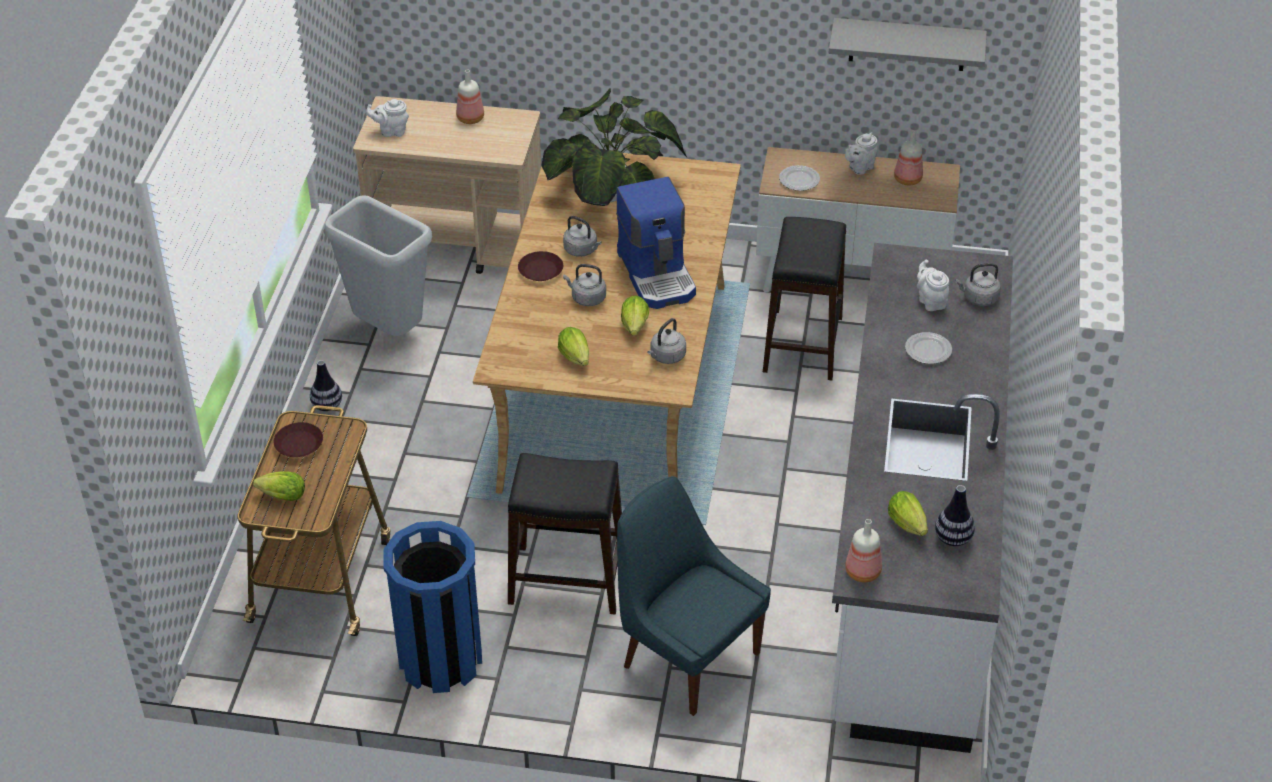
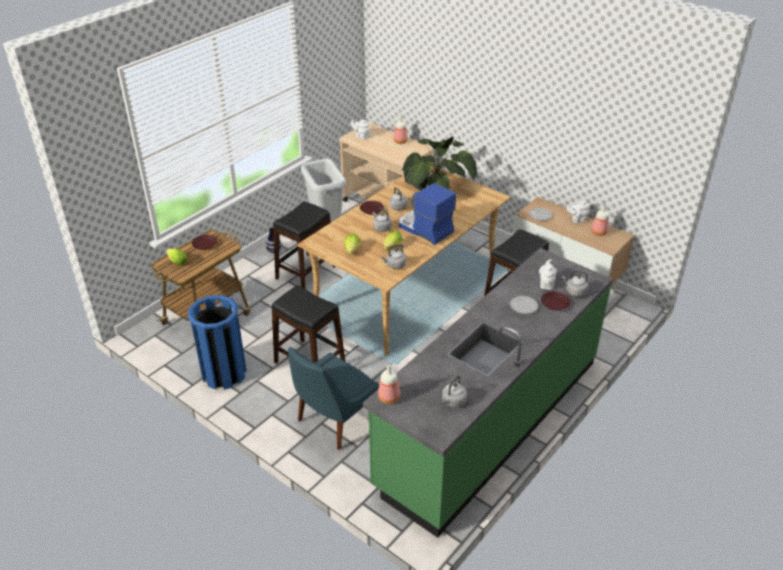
camera: 30 degrees right, 5 degrees down
coffee machine [616,177,696,309] -> coffee machine turned 120 degrees clockwise [399,183,456,245]
blue chair [617,476,771,716] -> blue chair turned 120 degrees counterclockwise [288,347,379,450]
grey shelf [829,18,987,71] -> none
white counter [830,243,1013,753] -> green counter [363,248,613,538]
lettuce [888,491,928,536] -> none
vase [935,485,975,546] -> grey kettle [441,376,467,408]
none -> black stool [273,201,336,289]
none -> brown plate [541,292,570,310]

